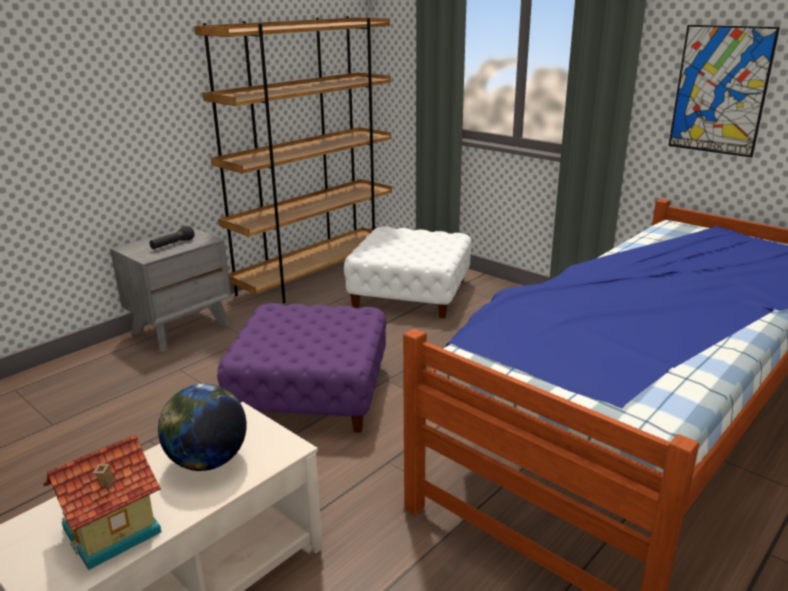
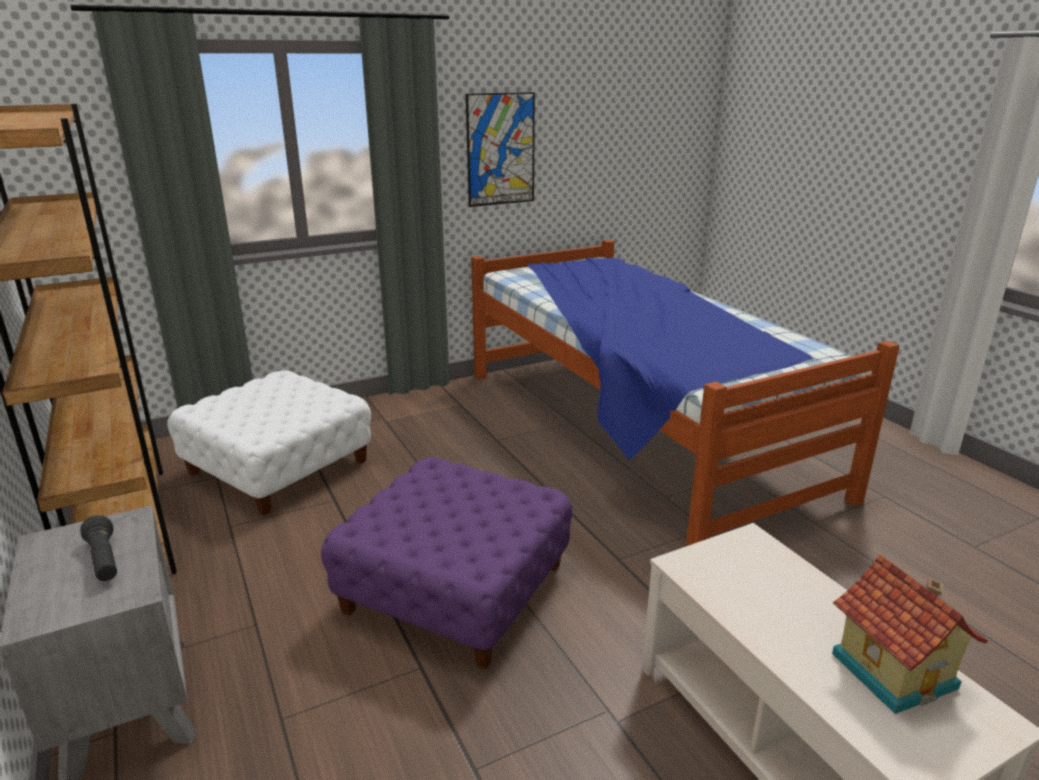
camera: 70 degrees left, 0 degrees up
globe [158,383,247,471] -> none

